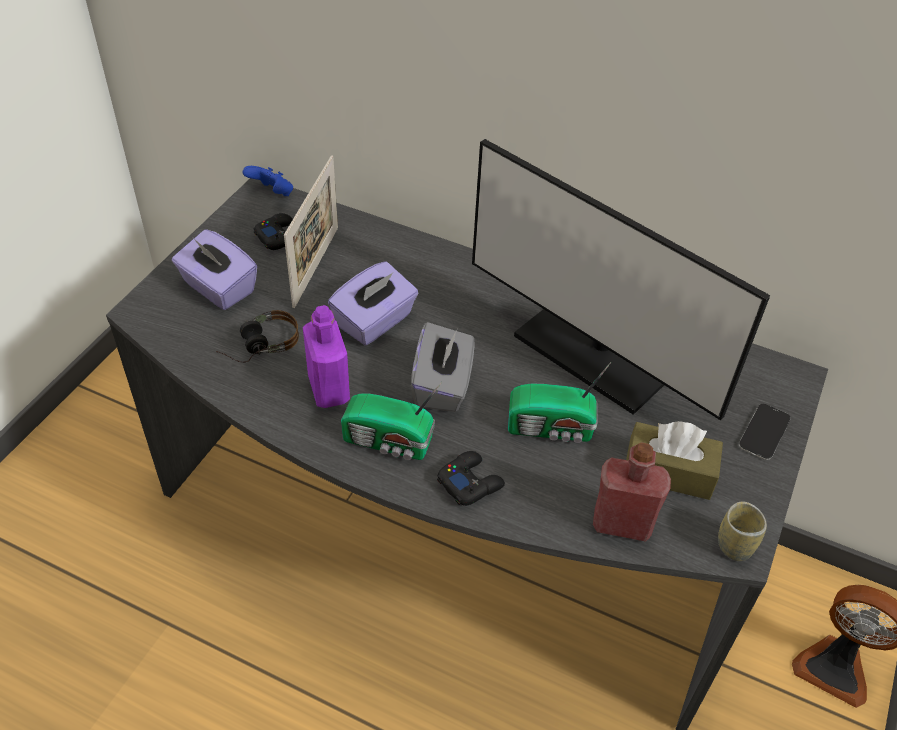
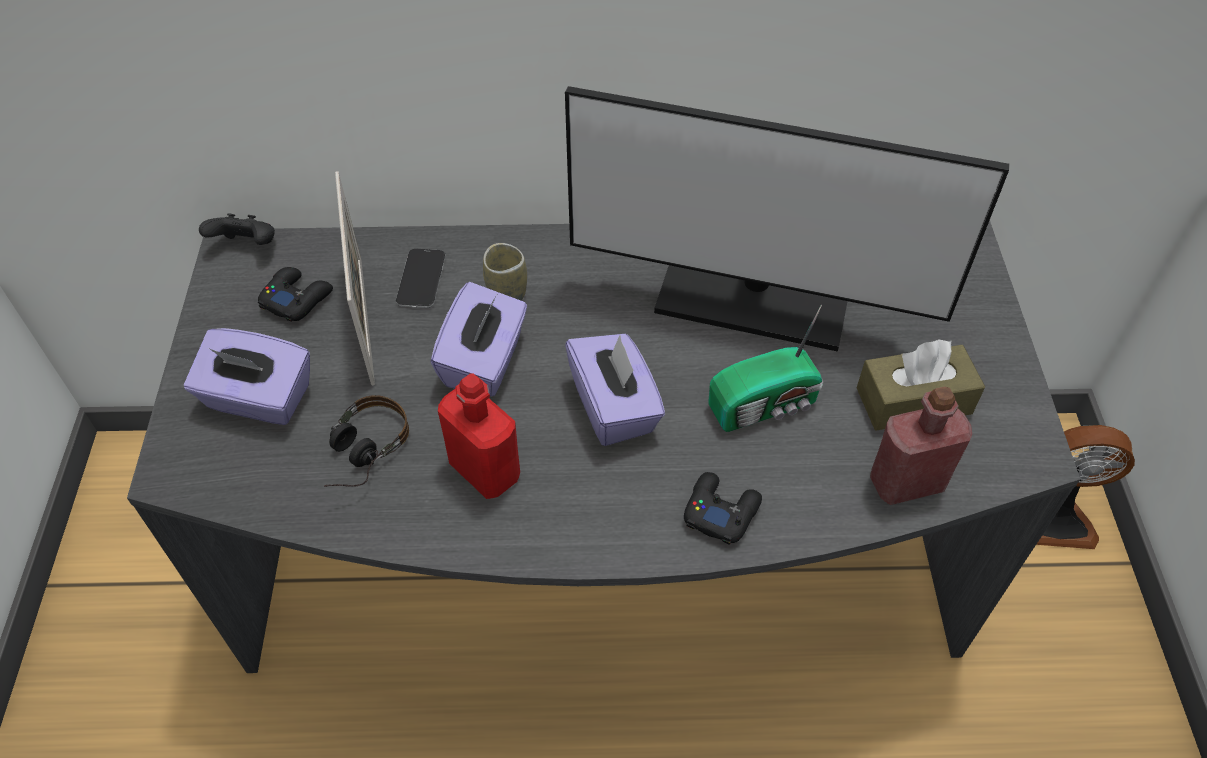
camera: 25 degrees left, 5 degrees up
blue game controller [243,166,293,196] -> black game controller [199,213,275,245]
purple bottle [303,305,350,408] -> red bottle [438,374,520,499]
radio [341,382,442,460] -> none
grey tissue box [411,322,475,412] -> purple tissue box [565,334,665,446]
cup [718,502,767,561] -> cup moved to [483,243,527,300]
phone [739,404,790,460] -> phone moved to [396,249,445,308]

